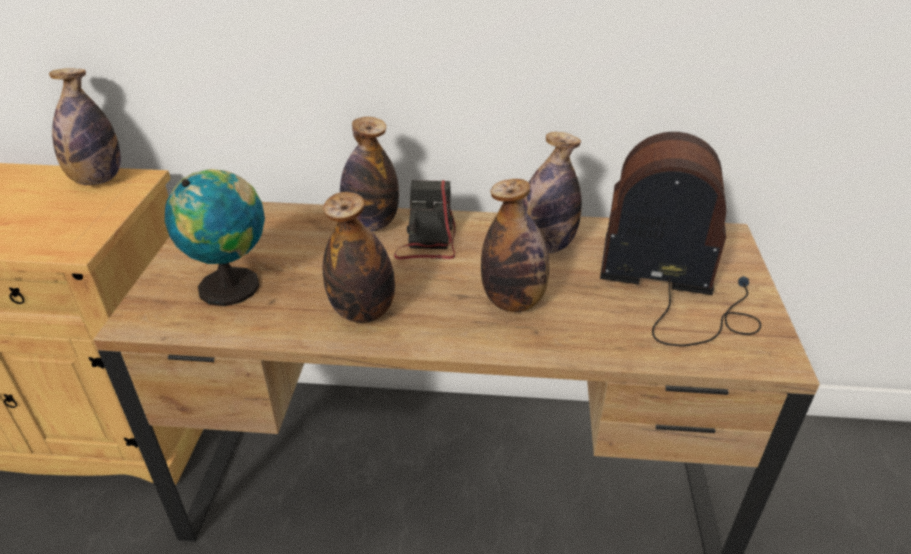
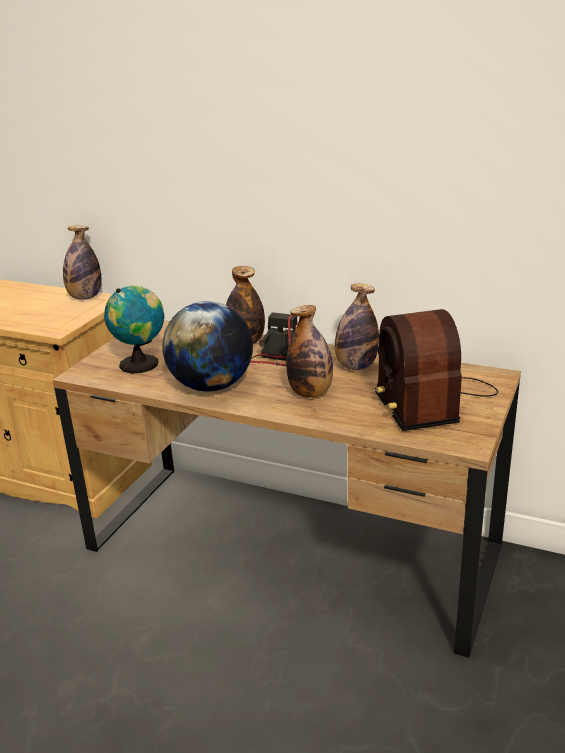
camera: 20 degrees right, 10 degrees down
bottle [323,192,395,323] -> globe [162,301,253,391]
radio [600,132,761,346] -> radio turned 135 degrees counterclockwise [375,309,498,431]

